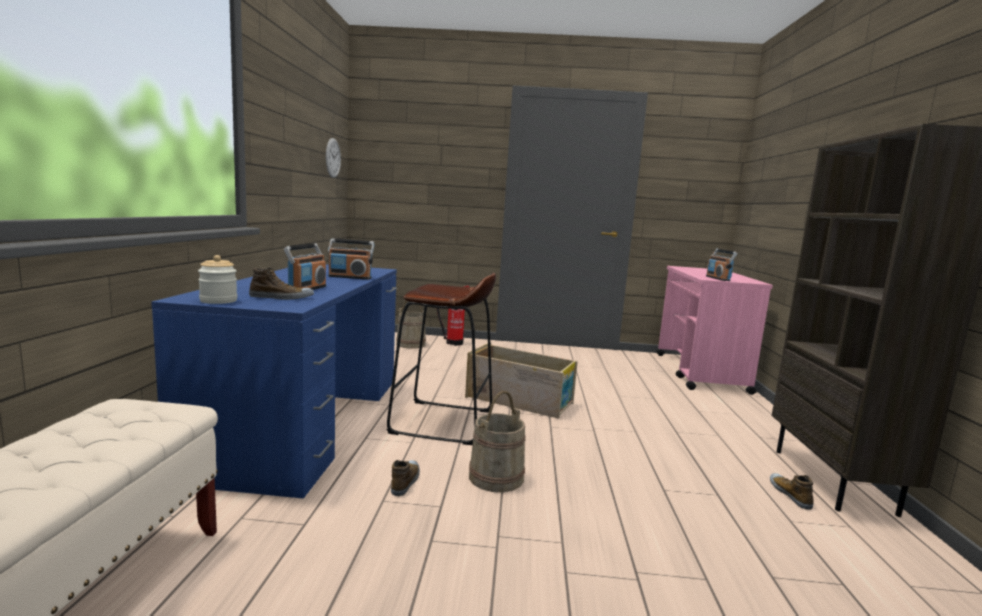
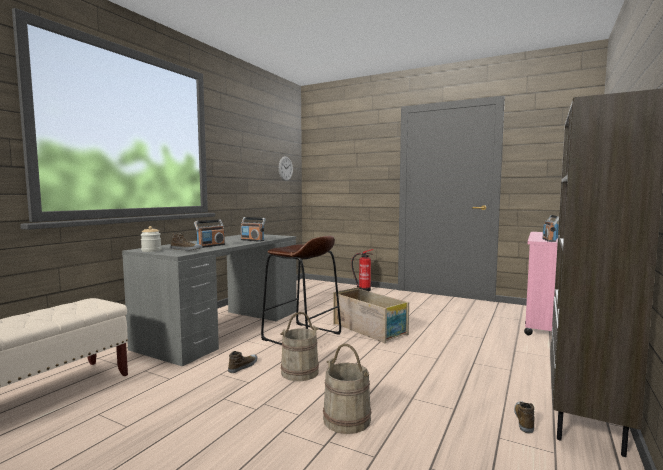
camera: 25 degrees right, 5 degrees down
blue desk [151,264,397,498] -> grey desk [122,234,297,366]
beige bucket [396,301,427,349] -> beige bucket moved to [323,344,371,434]

